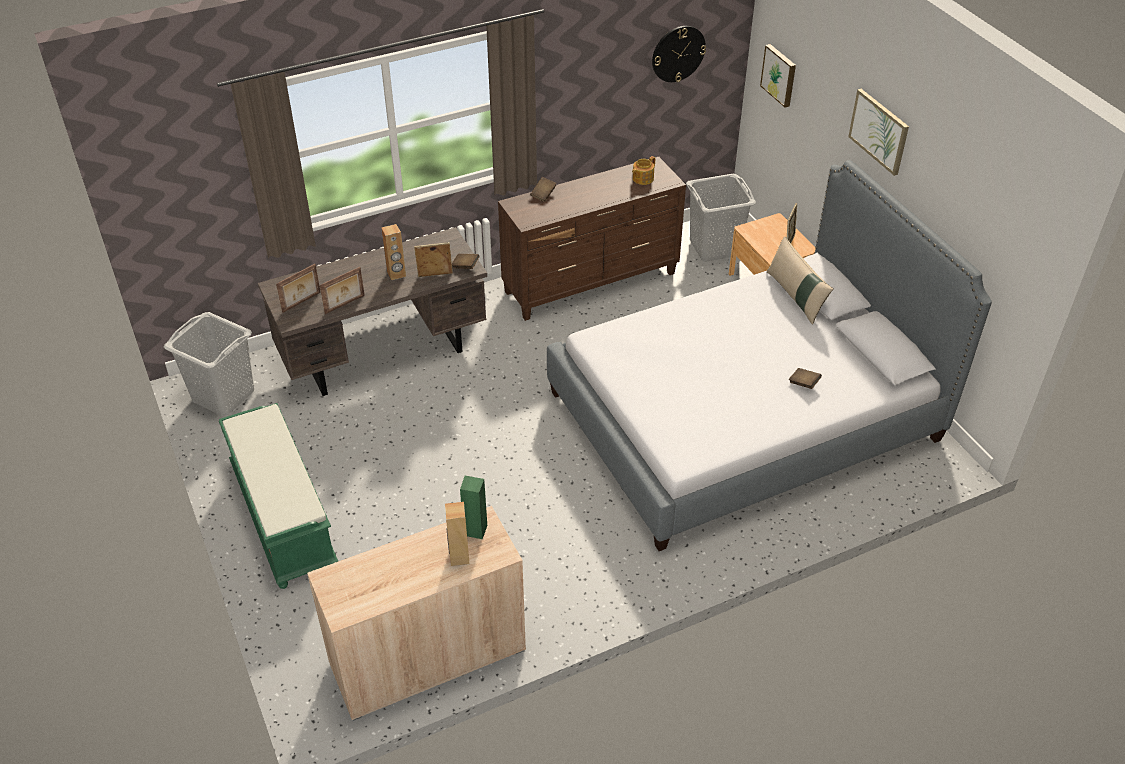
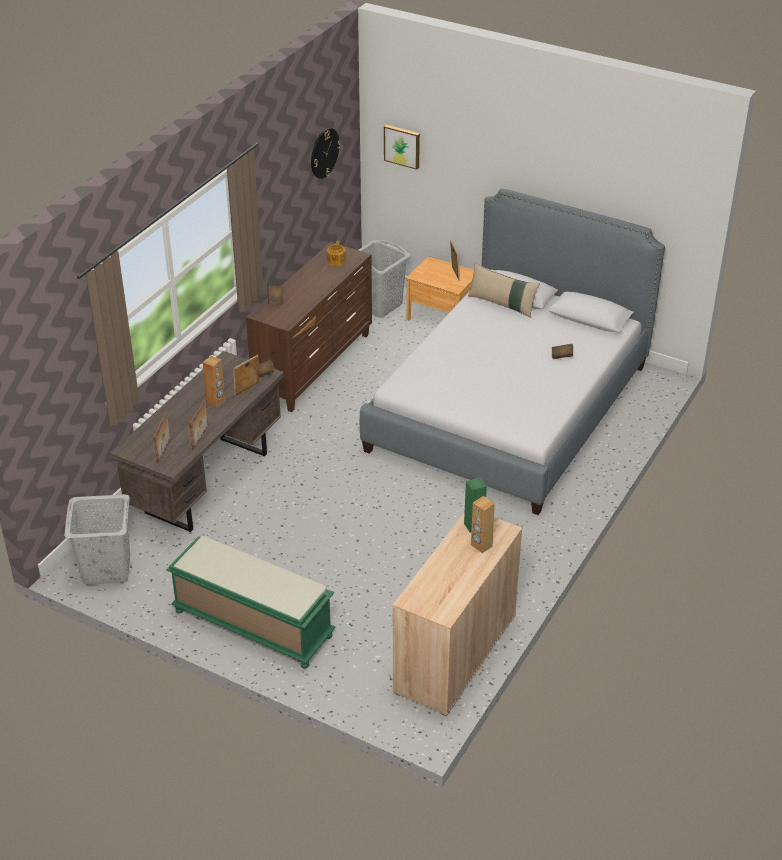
camera: 35 degrees left, 5 degrees down
picture [848,89,909,176] -> none

